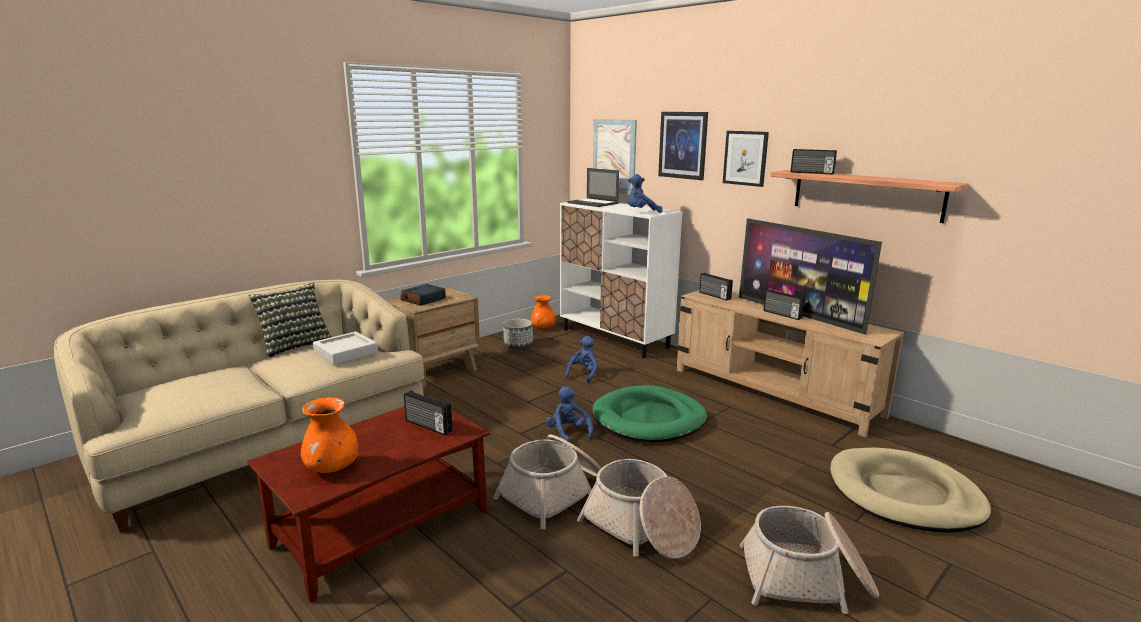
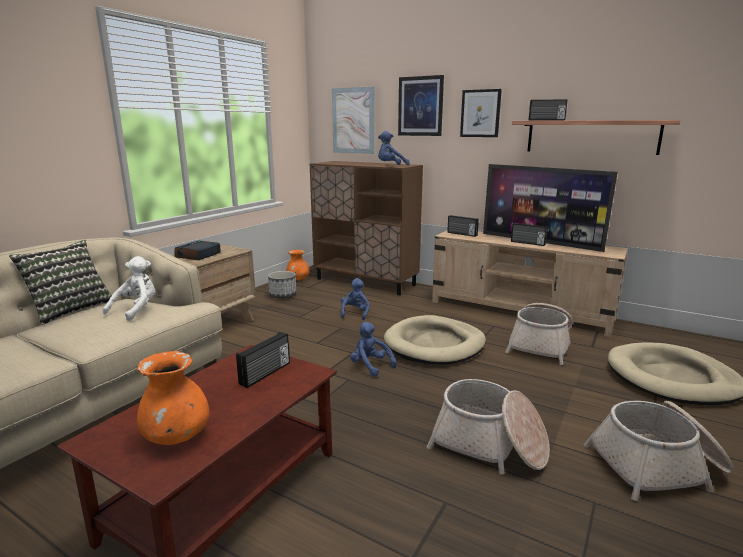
camera: 15 degrees left, 0 degrees up
grey tray [313,331,378,365] -> white plush toy [103,256,155,321]
radio [404,390,452,435] -> radio turned 75 degrees counterclockwise [236,332,290,388]
basket [493,435,601,529] -> basket moved to [505,303,573,365]
white cabinet [560,202,682,358] -> brown cabinet [310,161,423,295]
laptop [567,168,619,207] -> none
green dog bed [593,385,707,442] -> beige dog bed [384,315,486,365]

